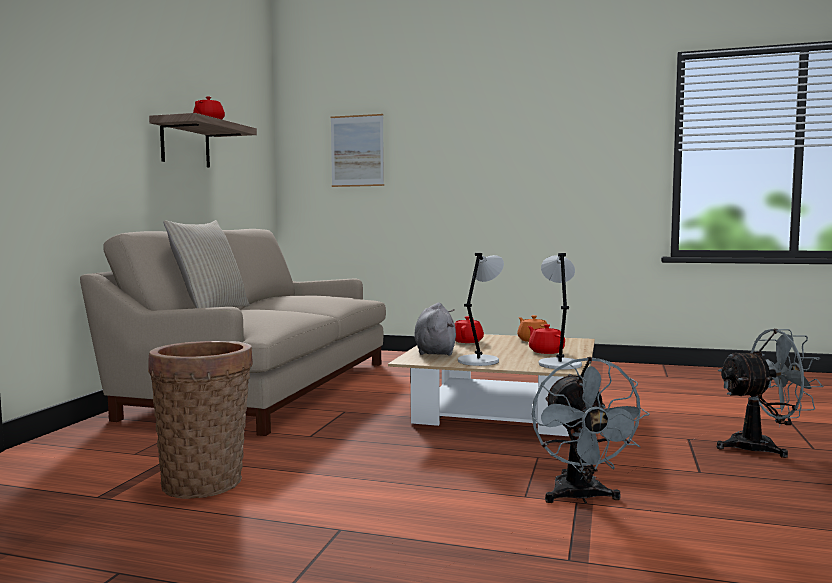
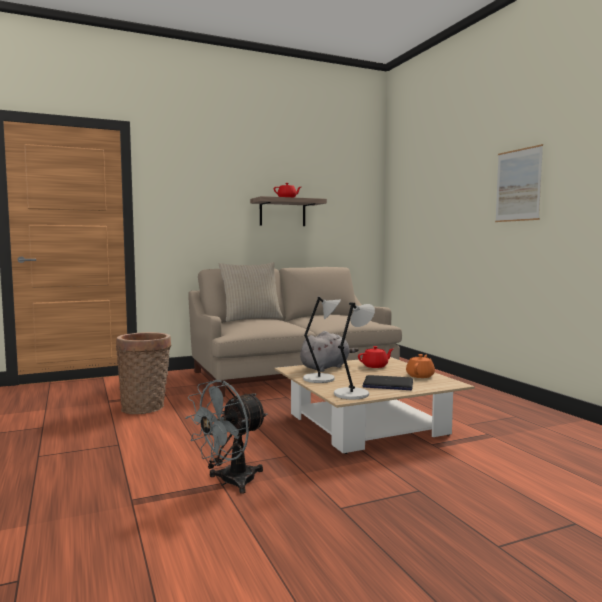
camera: 50 degrees right, 0 degrees up
picture [330,114,384,187] -> picture moved to [495,144,543,222]
red teapot [528,324,565,354] -> laptop [363,375,413,390]
grey fan [717,329,823,458] -> none

